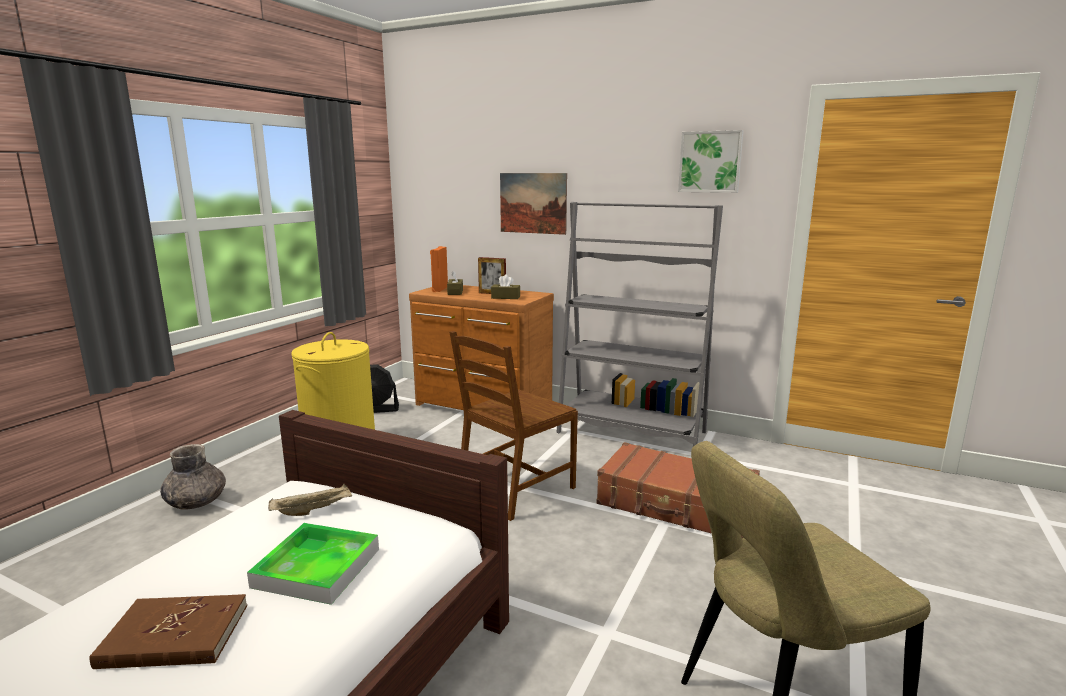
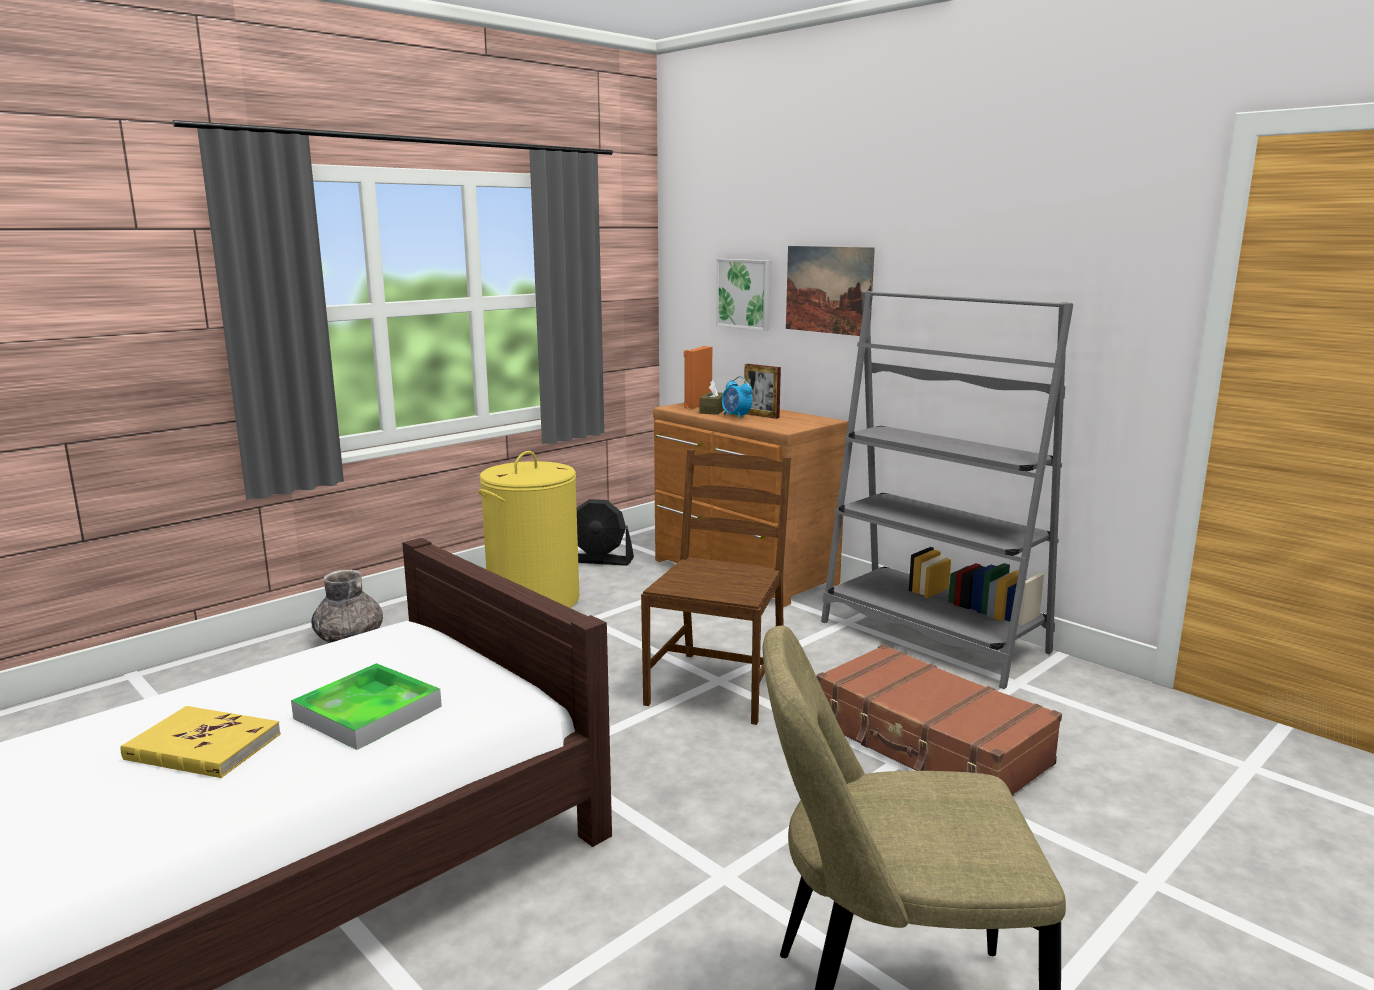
camera: 20 degrees right, 0 degrees up
brown book [89,594,247,669] -> yellow book [121,706,281,778]
beige tray [268,484,352,516] -> none
brown chair [450,331,578,521] -> brown chair turned 135 degrees clockwise [641,449,791,725]
brown tissue box [491,274,520,299] -> none
picture [678,130,743,193] -> picture moved to [716,259,772,331]
none -> alarm clock [722,376,752,419]

